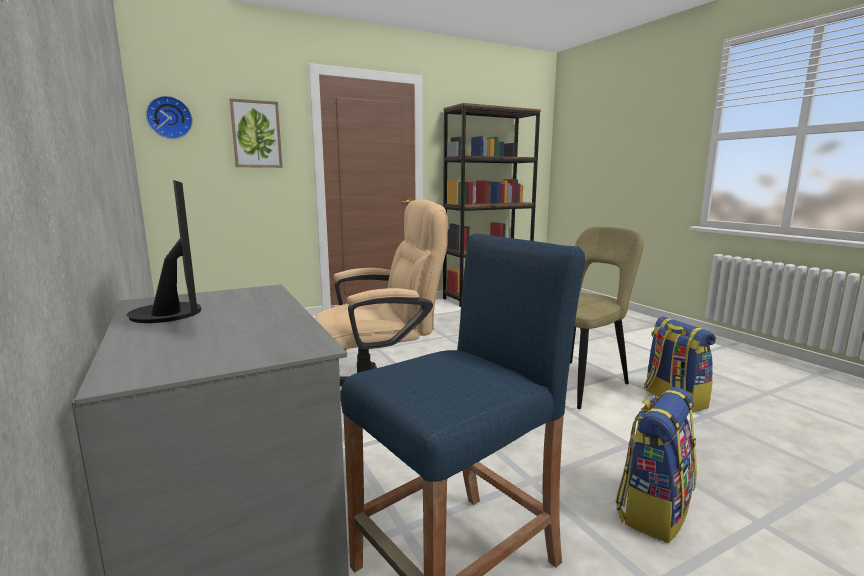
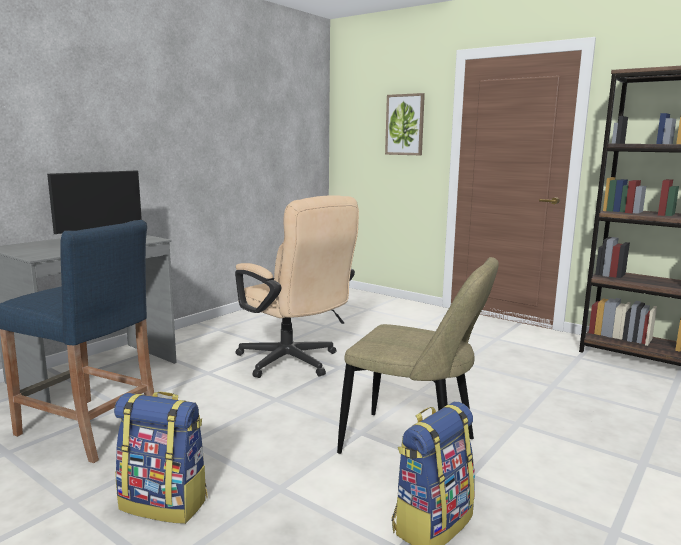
camera: 65 degrees right, 0 degrees up
wall clock [146,96,193,139] -> none

